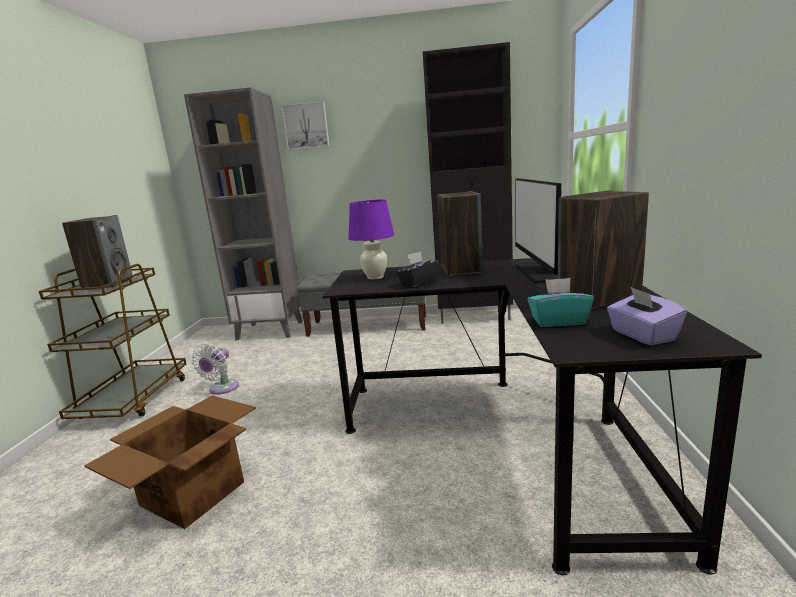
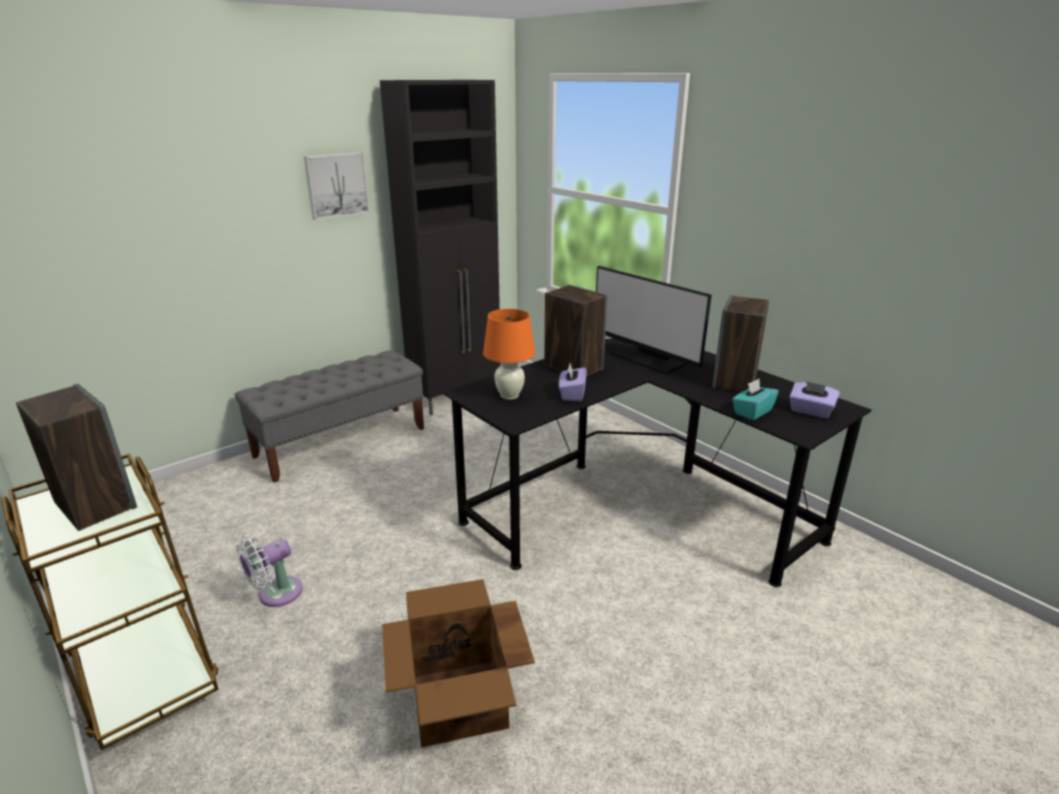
camera: 45 degrees left, 10 degrees up
grey bookcase [184,87,302,340] -> none
white fan [191,344,239,395] -> white fan turned 75 degrees clockwise [236,534,303,607]
picture [281,101,330,150] -> picture moved to [304,152,370,220]
purple table lamp [348,200,394,280] -> orange table lamp [483,309,535,400]
black tissue box [396,251,439,287] -> purple tissue box [559,363,586,401]

